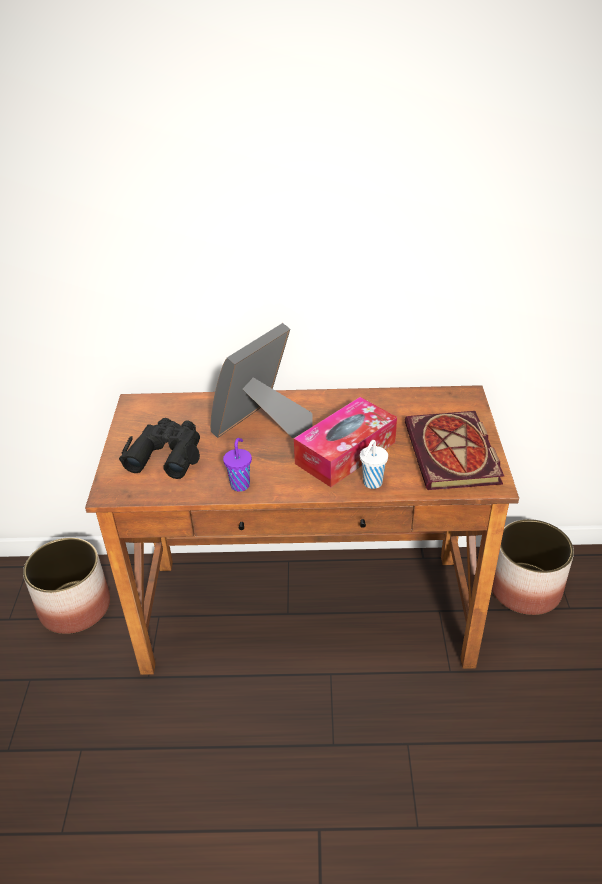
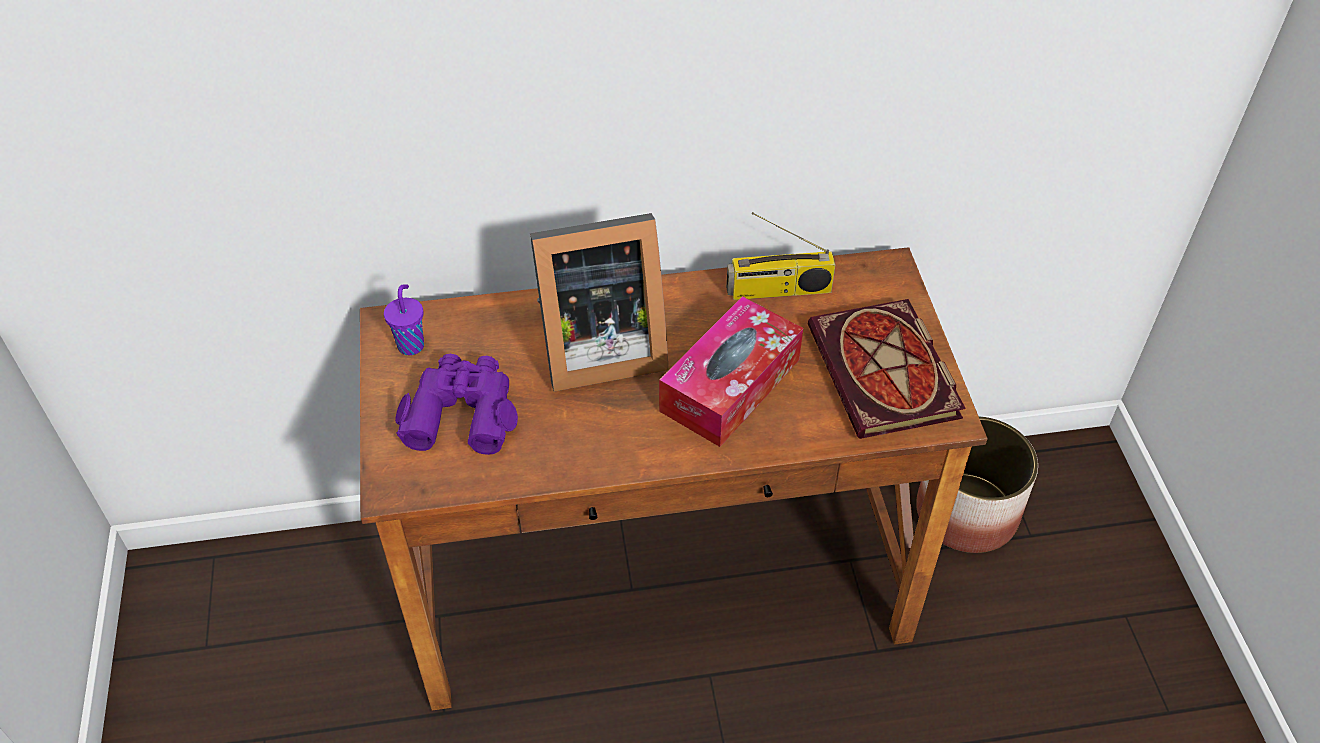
camera: 10 degrees left, 10 degrees up
planter [23,538,110,634] -> none
black binoculars [119,418,200,479] -> purple binoculars [395,354,518,455]
picture frame [210,323,313,438] -> picture frame turned 135 degrees counterclockwise [530,213,668,392]
purple cup [223,438,252,492] -> purple cup moved to [384,284,424,355]
white cup [360,440,388,489] -> none
none -> radio [726,212,835,300]

